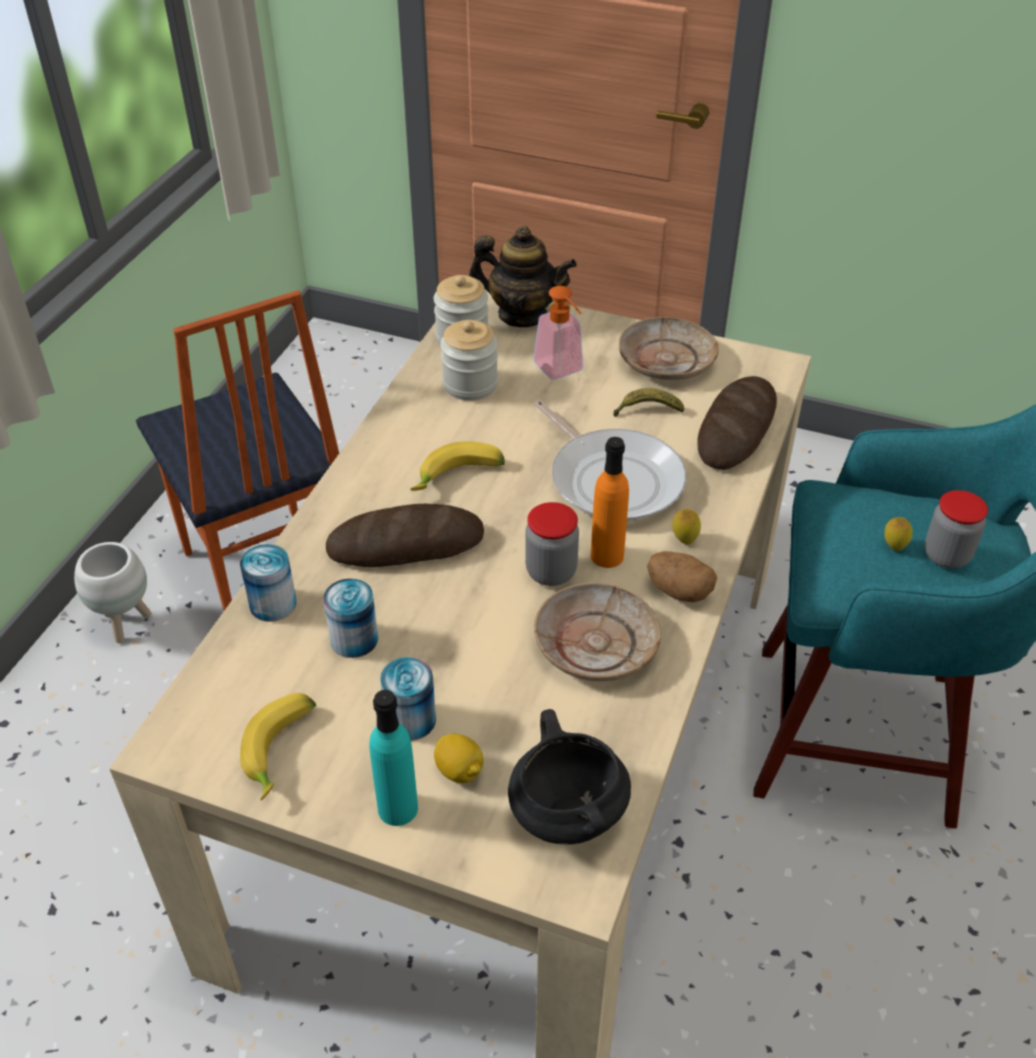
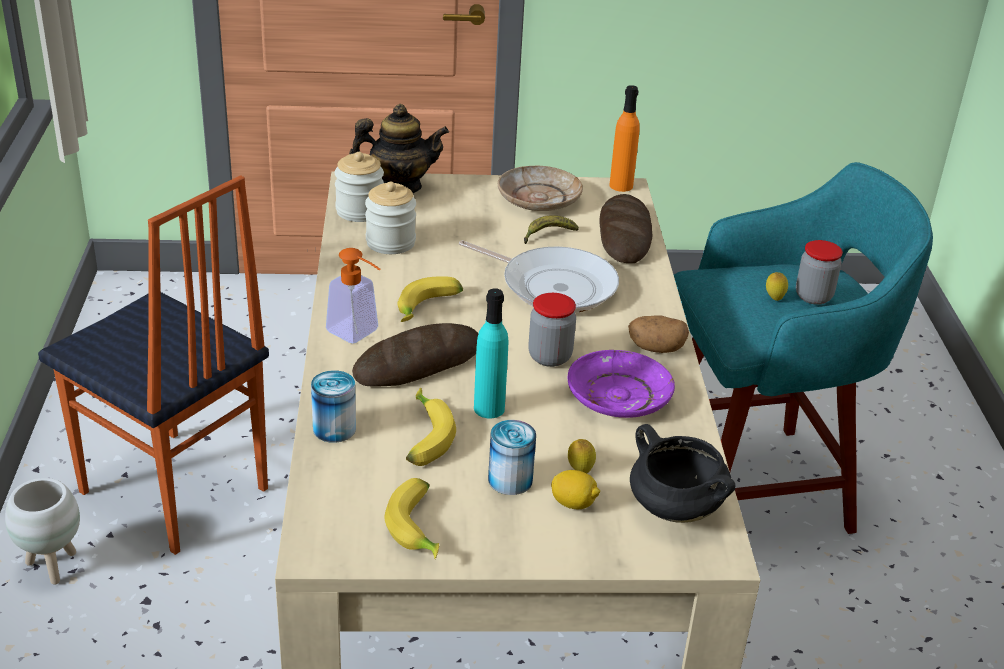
camera: 25 degrees left, 10 degrees down
can [323,578,378,658] -> banana [406,388,456,466]
turquoise bottle [369,690,418,826] -> turquoise bottle moved to [474,288,508,418]
soap dispenser [533,286,583,380] -> soap dispenser moved to [326,248,381,343]
beige plate [534,583,661,681] -> purple plate [568,350,675,418]
orange bottle [591,437,629,568] -> orange bottle moved to [610,85,640,192]
lemon [672,509,701,544] -> lemon moved to [568,439,596,473]

